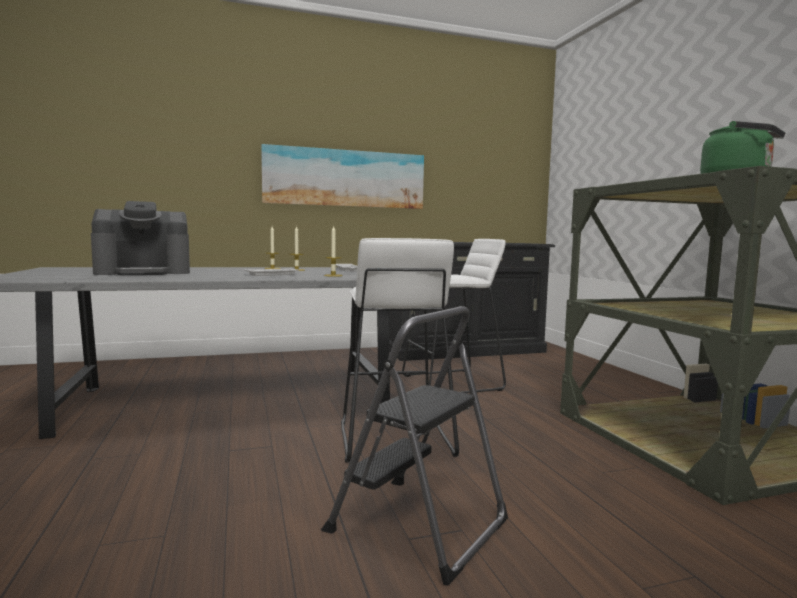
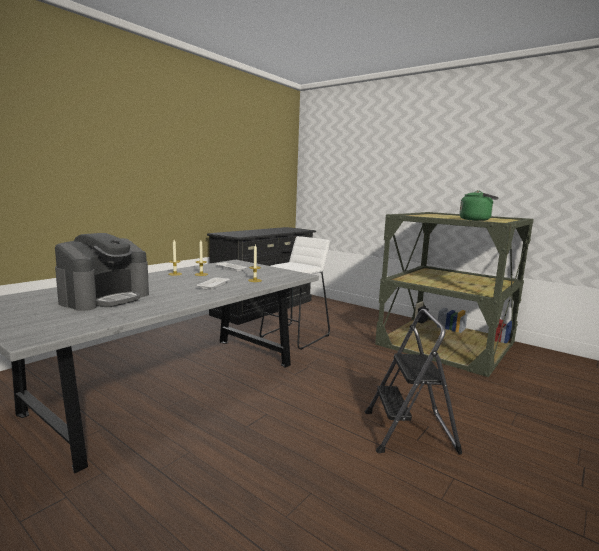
camera: 35 degrees left, 5 degrees up
picture [261,144,424,209] -> none
white stool [341,238,459,463] -> none

